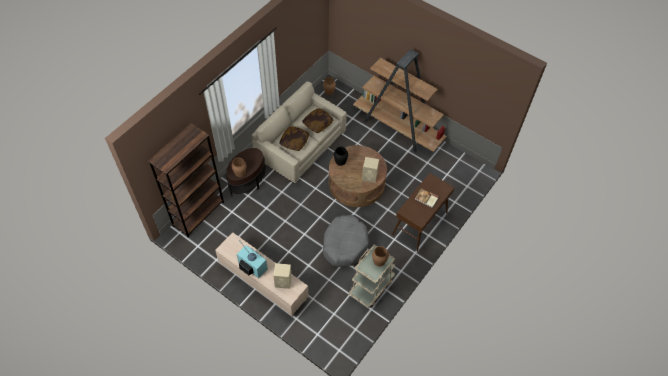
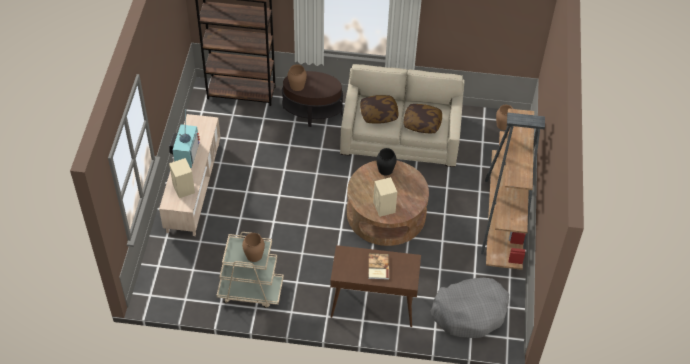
camera: 60 degrees right, 5 degrees down
grey dog bed [323,215,369,267] -> grey dog bed moved to [431,278,509,338]

